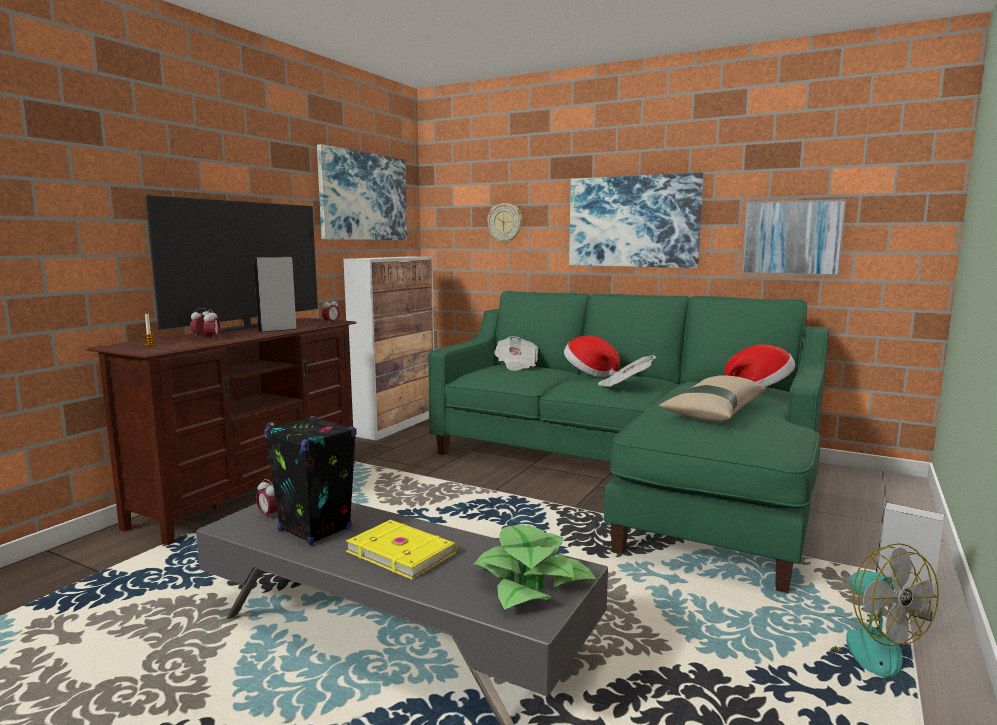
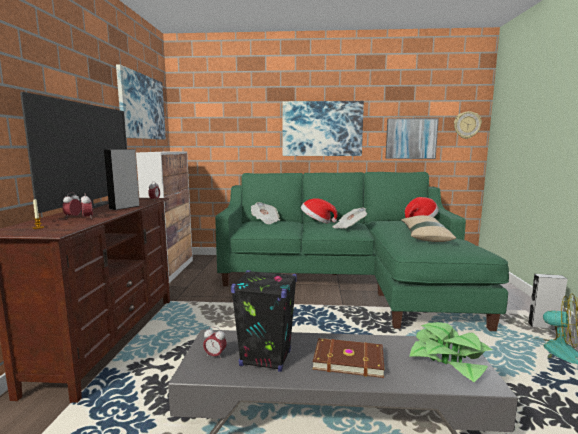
camera: 25 degrees left, 0 degrees up
yellow book [346,520,457,579] -> brown book [312,338,385,378]
wall clock [487,203,522,243] -> wall clock moved to [454,111,482,139]

